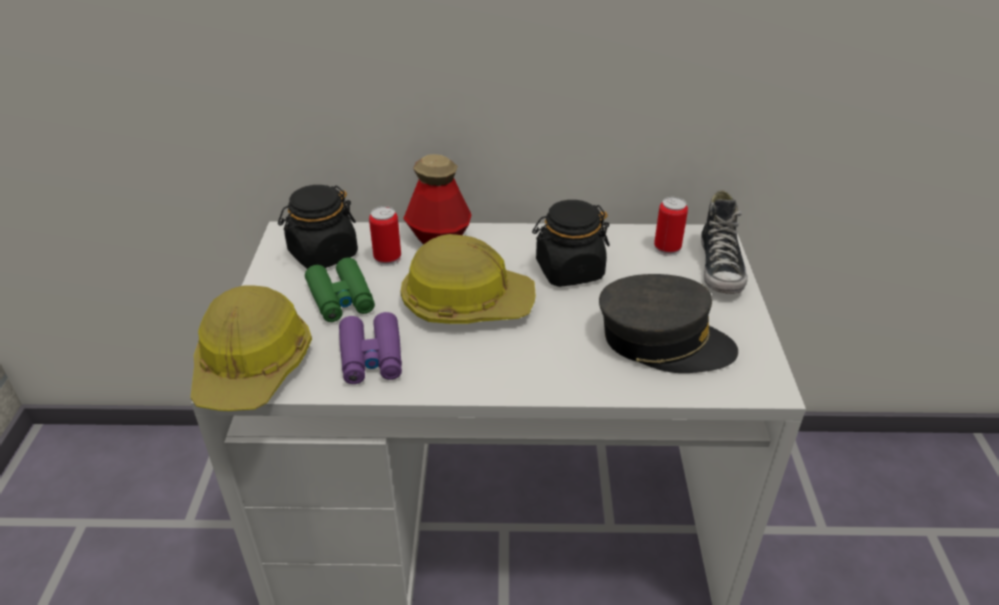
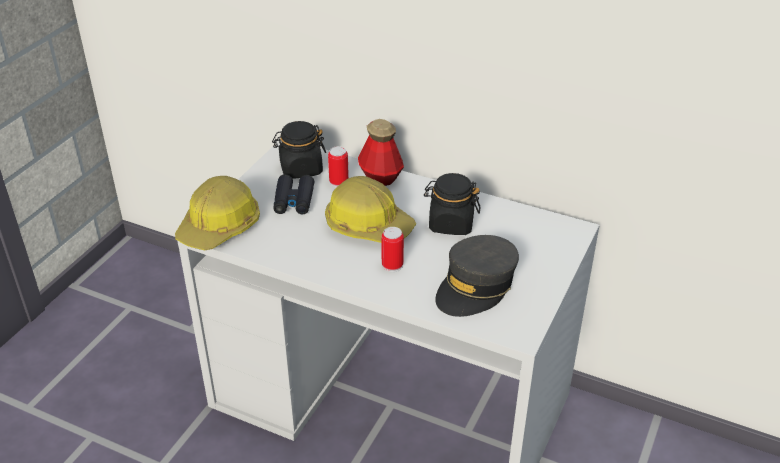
camera: 25 degrees right, 0 degrees up
green binoculars [305,257,375,322] -> black binoculars [273,174,314,214]
purple binoculars [339,312,402,384] -> none
grey cap [599,274,738,373] -> grey cap turned 90 degrees clockwise [435,235,519,317]
can [654,197,688,256] -> can moved to [381,227,404,272]
shoe [701,190,748,294] -> none

